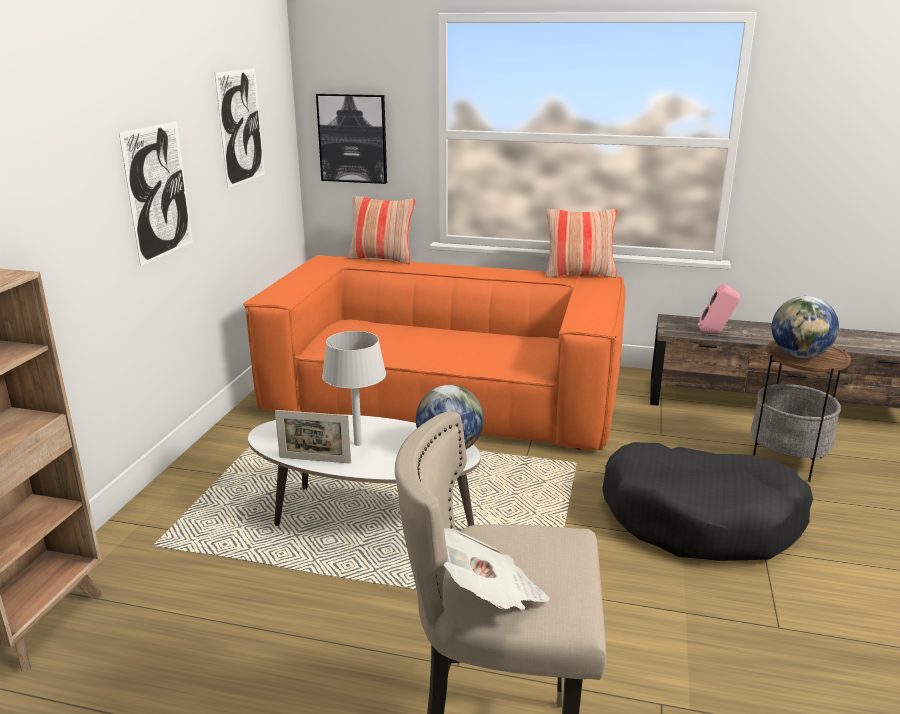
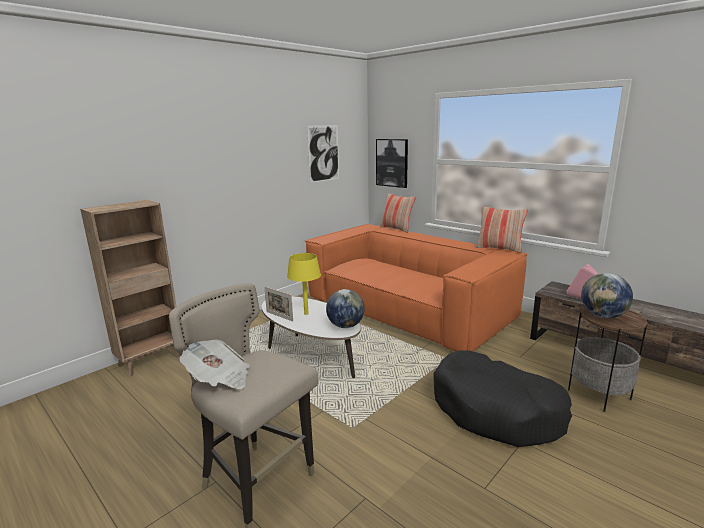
camera: 30 degrees right, 5 degrees down
picture [119,121,193,266] -> none
grey table lamp [322,331,386,446] -> yellow table lamp [287,253,321,315]

